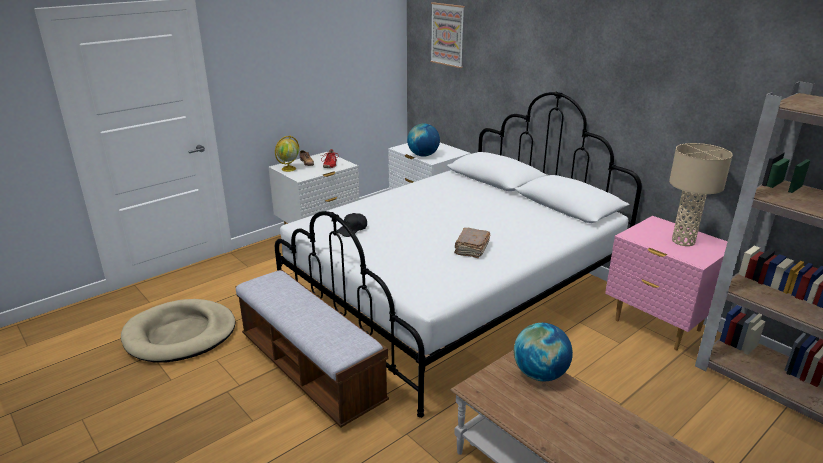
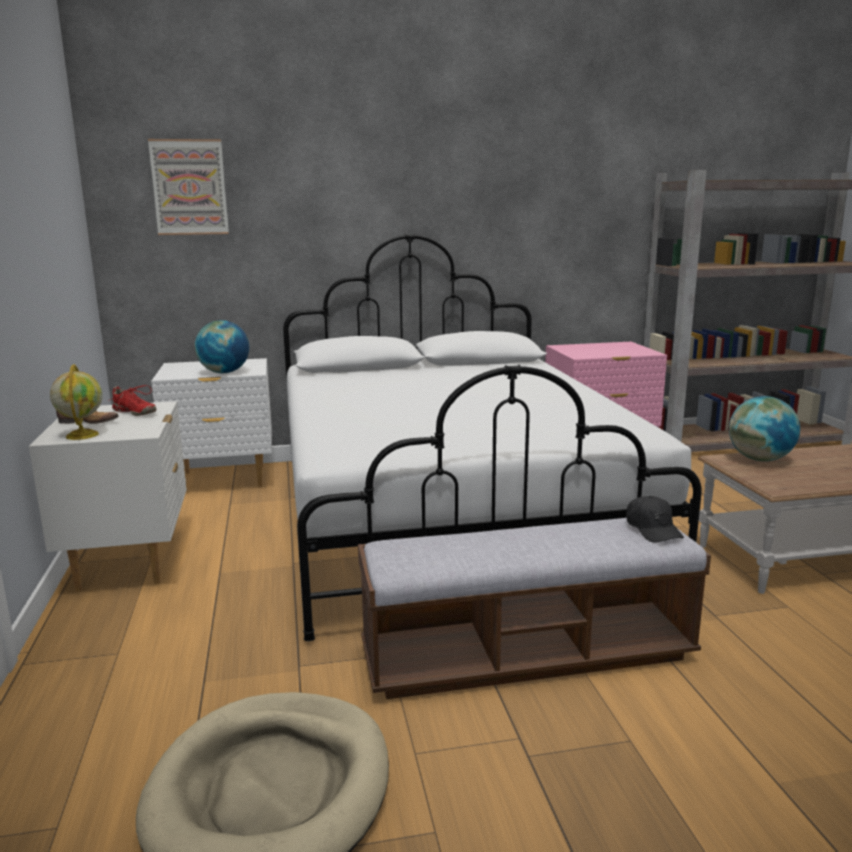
camera: 60 degrees left, 10 degrees down
black cap [337,213,367,237] -> black cap moved to [626,496,684,543]
brown book [454,228,490,258] -> none
beige table lamp [669,143,733,246] -> none

